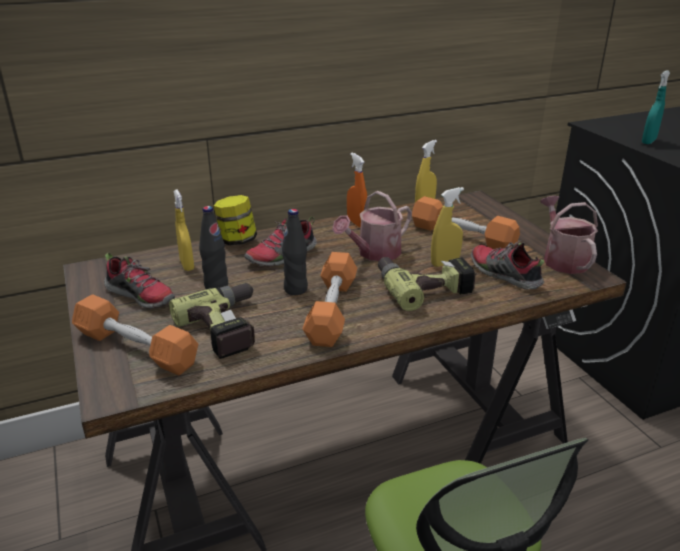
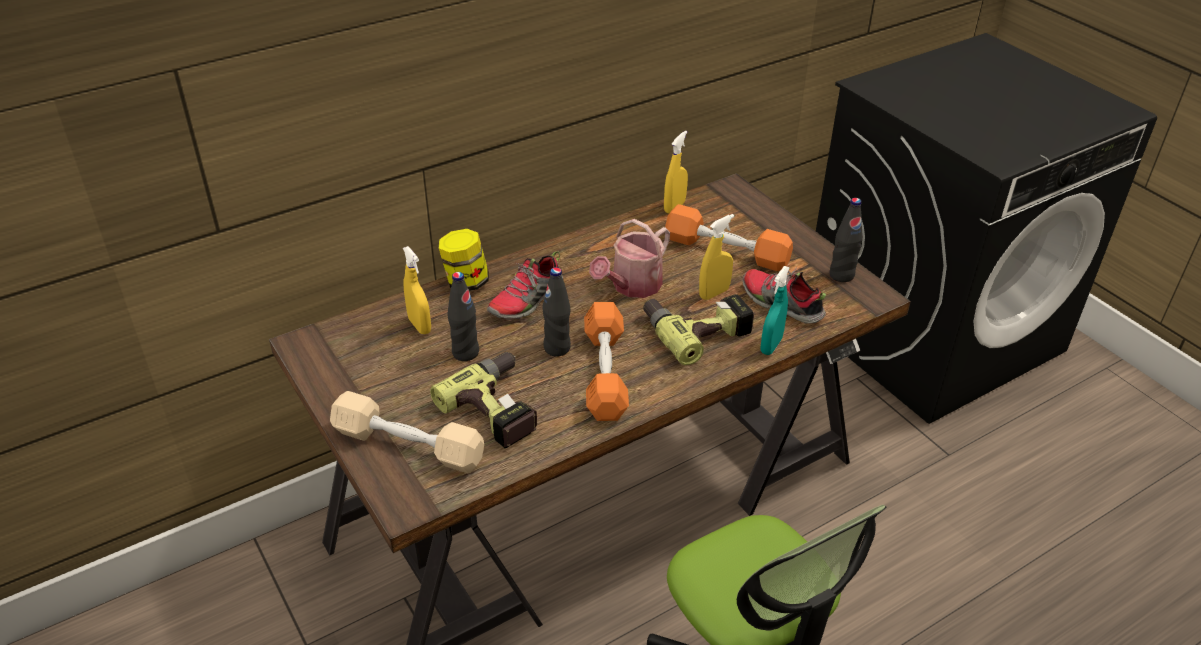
camera: 10 degrees left, 10 degrees up
orange dumbbell [72,294,198,376] -> beige dumbbell [330,391,484,474]
shoe [104,252,175,308] -> none
orange spray bottle [347,153,367,228] -> none
watering can [540,196,598,274] -> black bottle [830,198,863,282]
turquoise spray bottle [642,70,670,144] -> turquoise spray bottle moved to [761,266,790,355]

